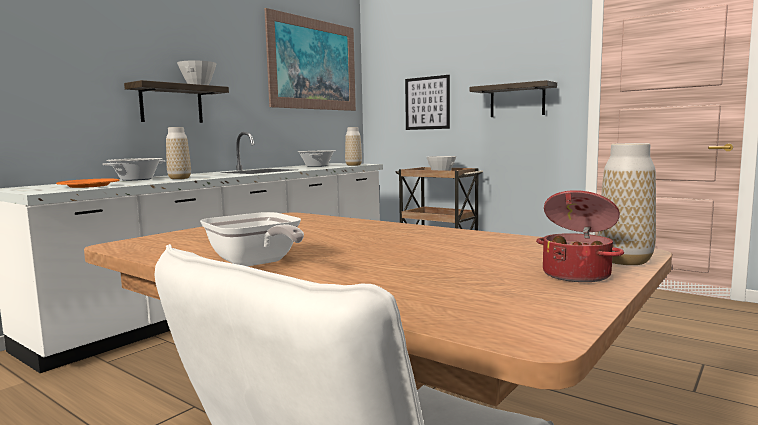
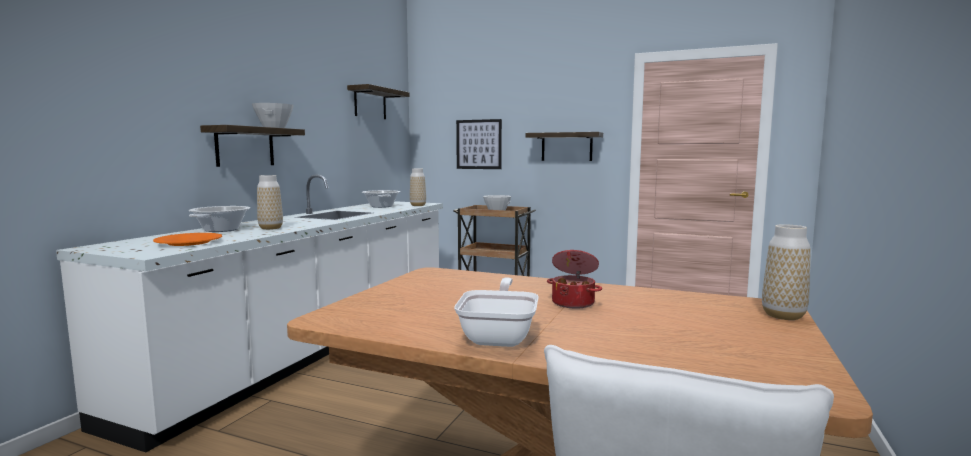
camera: 15 degrees left, 0 degrees up
frying pan [200,212,304,267] -> frying pan turned 120 degrees counterclockwise [454,277,539,347]
picture [264,8,356,111] -> shelf [347,84,410,119]
cooking pot [536,190,624,282] -> cooking pot moved to [547,250,602,308]

